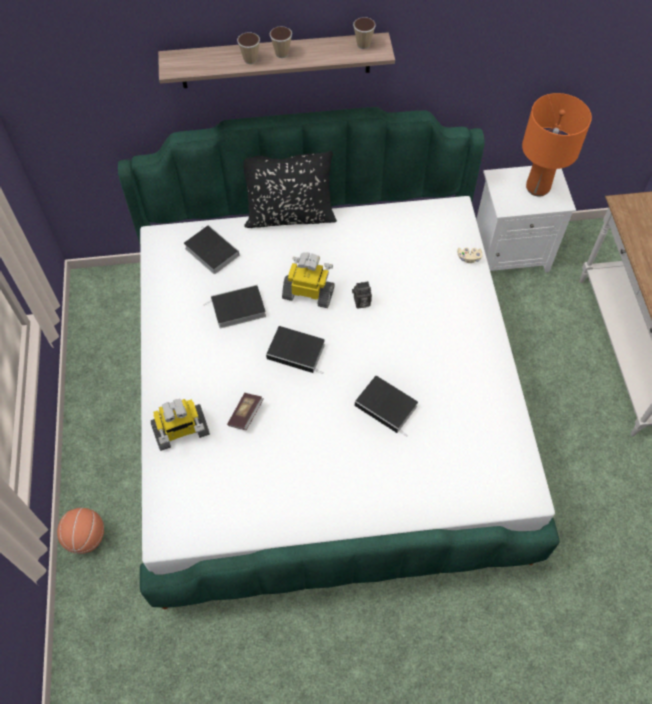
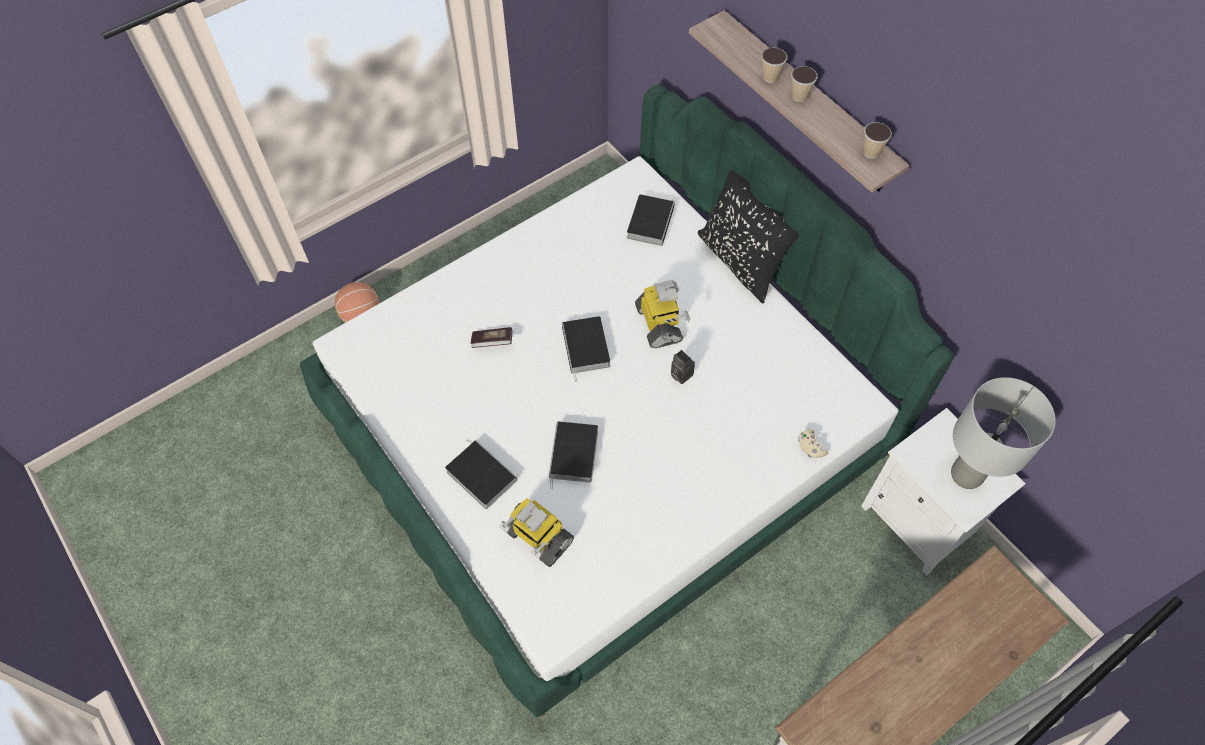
camera: 60 degrees right, 0 degrees up
toy robot [151,399,210,451] -> toy robot moved to [499,498,574,567]
book [204,285,266,328] -> book moved to [445,439,517,509]
orange table lamp [522,93,592,197] -> grey table lamp [951,377,1056,489]

